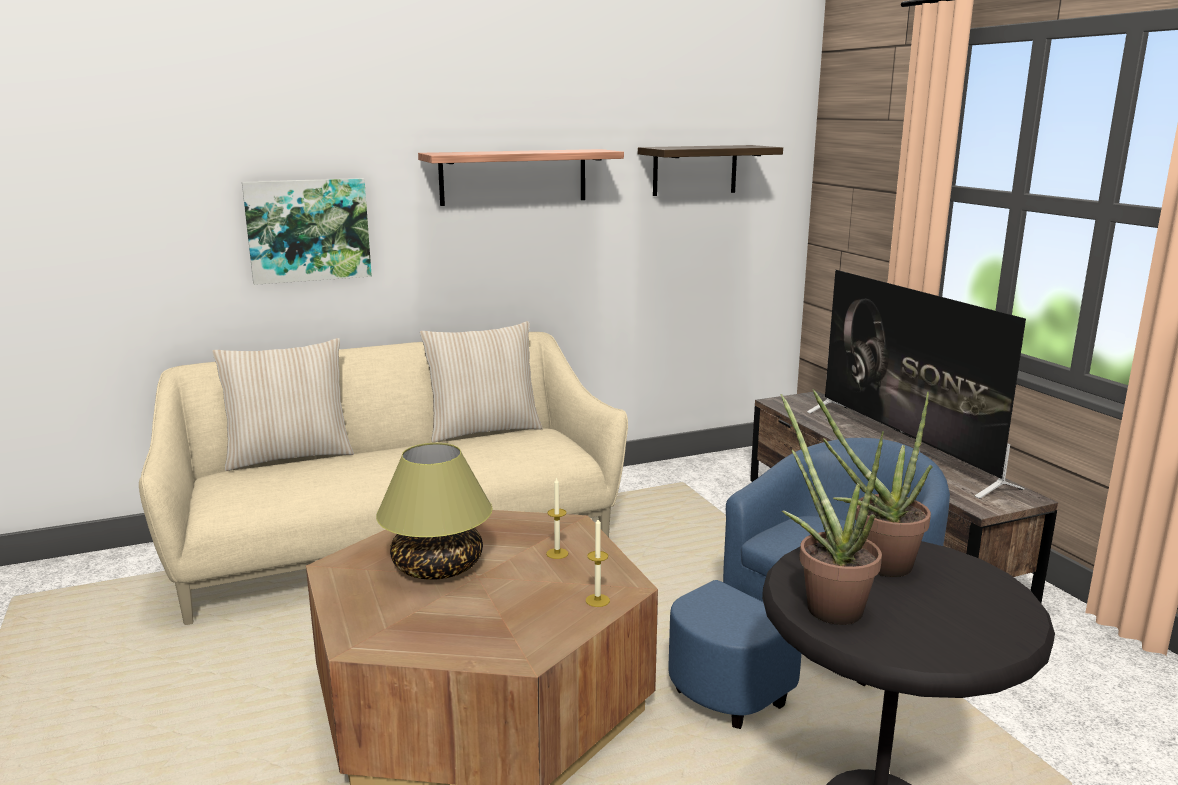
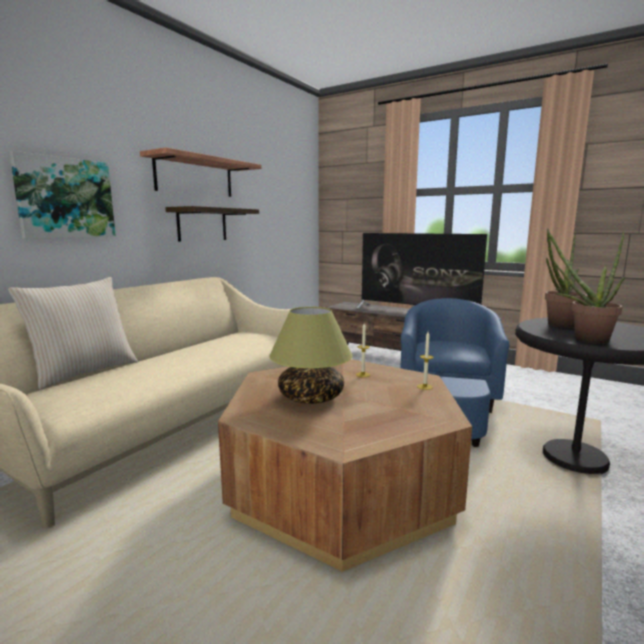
camera: 35 degrees left, 5 degrees down
beige pillow [420,321,543,442] -> none
shelf [638,145,783,196] -> shelf moved to [165,206,259,242]

